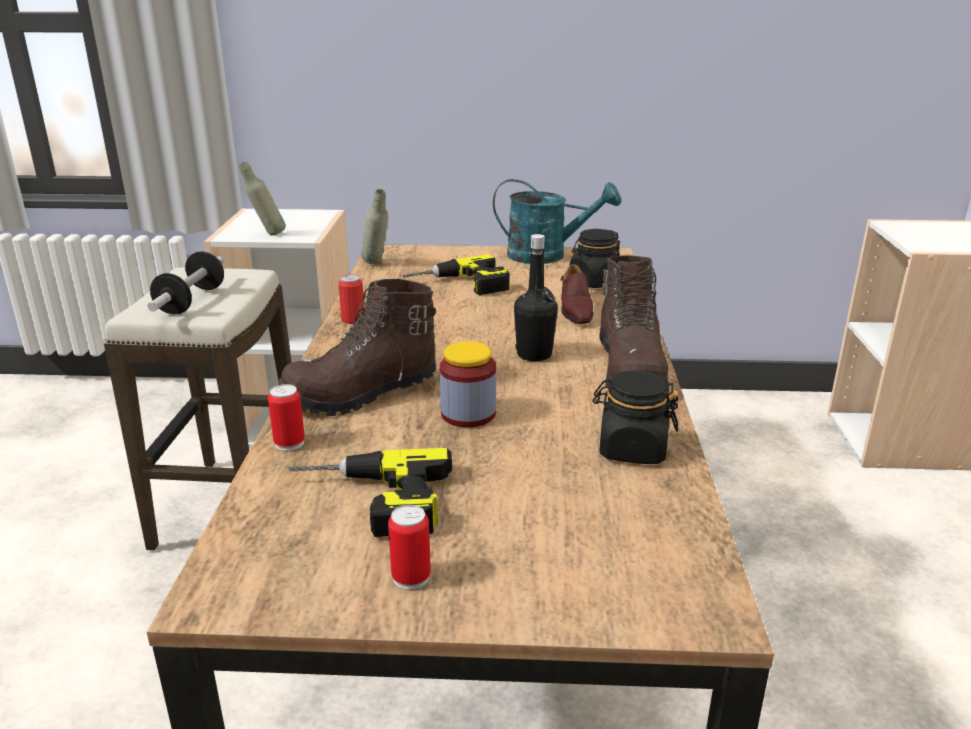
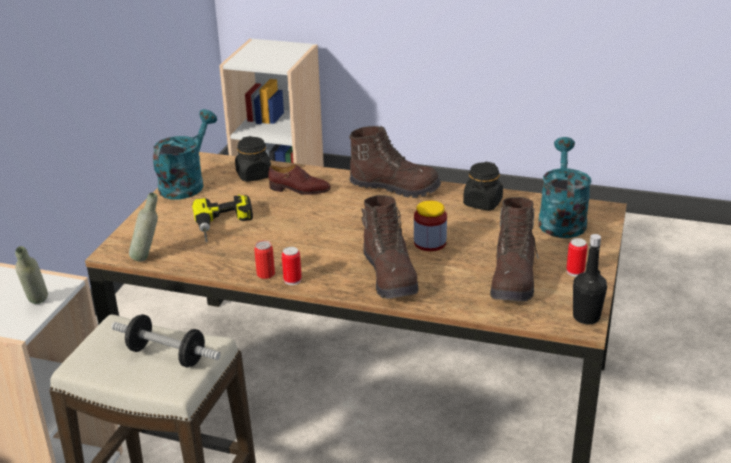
camera: 75 degrees left, 5 degrees up
can [268,384,305,451] -> can moved to [282,247,302,285]
power drill [288,448,452,537] -> brown boot [490,197,539,301]
black bottle [514,234,558,361] -> black bottle moved to [573,234,607,324]
none -> turquoise watering can [538,137,592,238]

